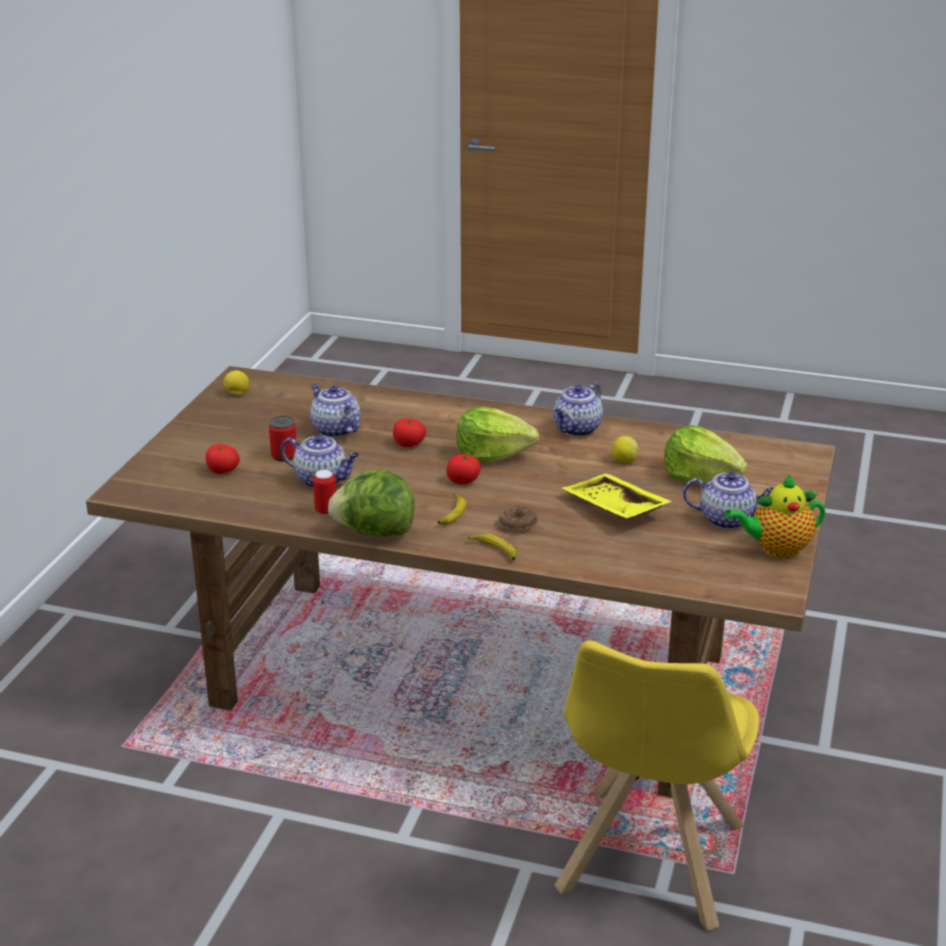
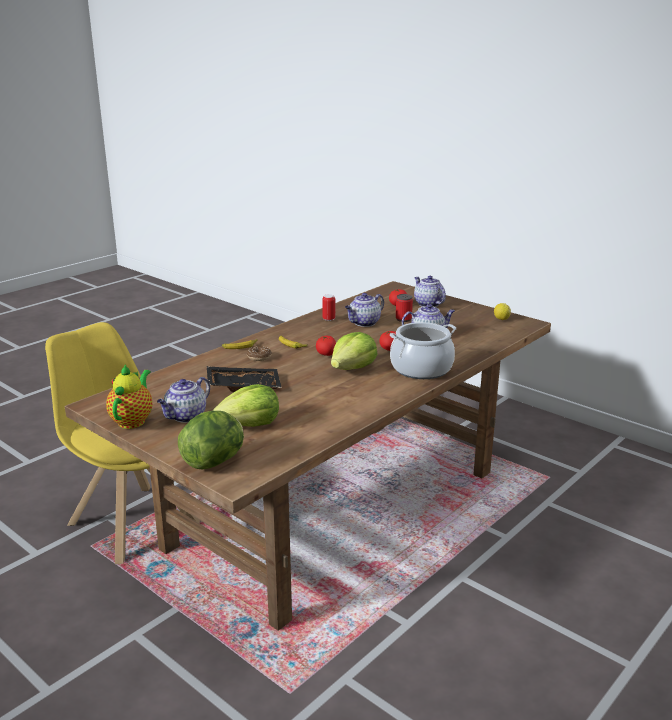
camera: 115 degrees right, 5 degrees down
lettuce [328,470,414,537] -> lettuce moved to [178,411,244,469]
teapot [553,382,603,436] -> teapot moved to [414,276,446,307]
yellow tray [562,473,673,519] -> black tray [207,366,282,392]
lemon [612,436,639,464] -> none
none -> cooking pot [390,322,456,379]

